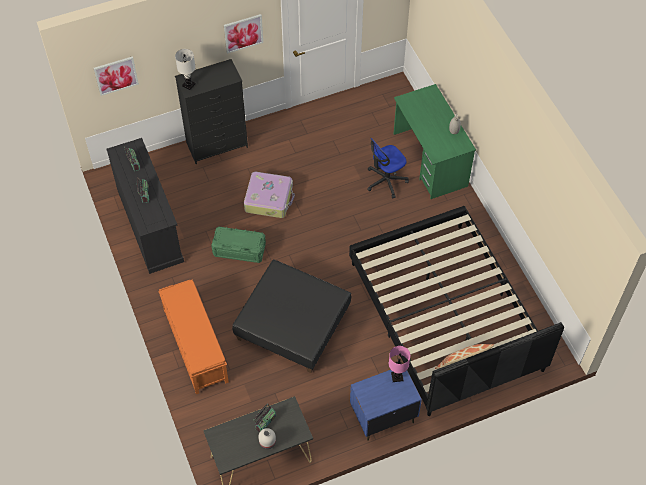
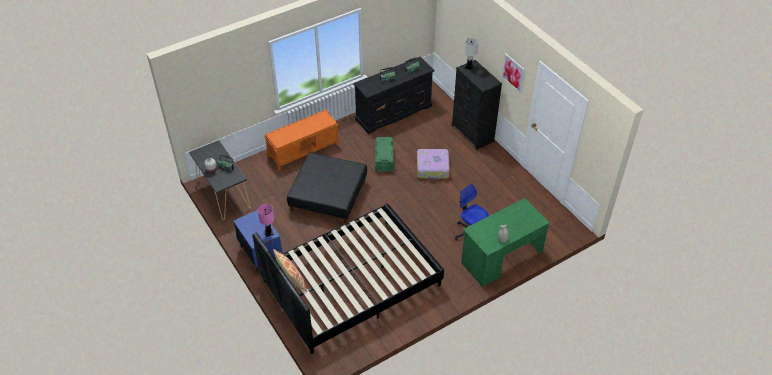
camera: 80 degrees right, 10 degrees down
picture [94,56,139,96] -> none

